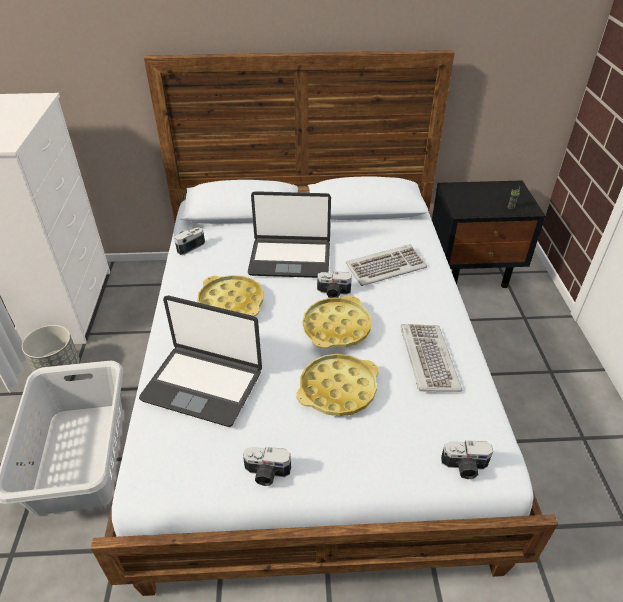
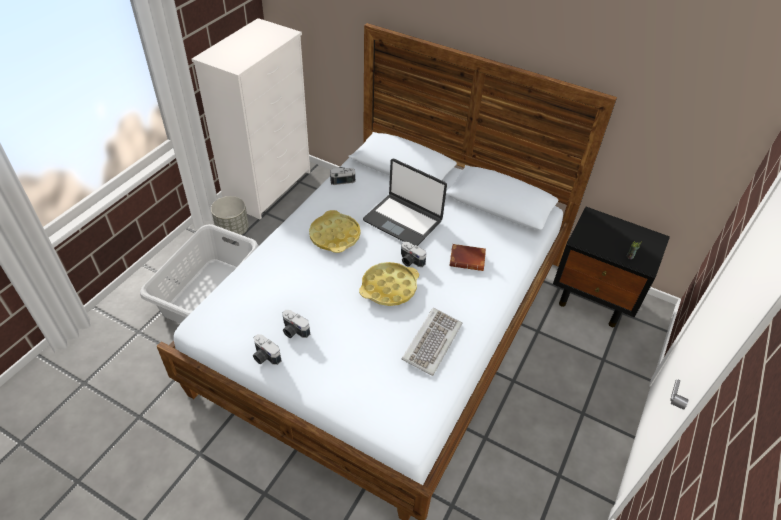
camera: 30 degrees right, 5 degrees up
laptop [139,296,262,427] -> none
yellow tray [296,354,379,416] -> none
keyboard [346,244,427,286] -> brown book [449,244,486,271]
camera [441,440,493,479] -> camera moved to [282,310,310,338]

